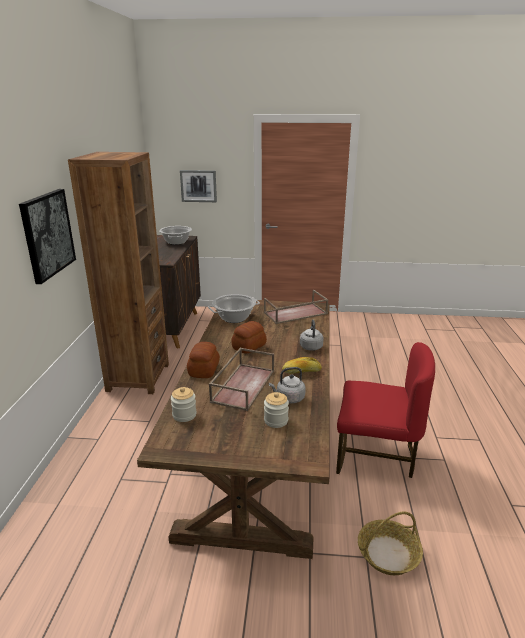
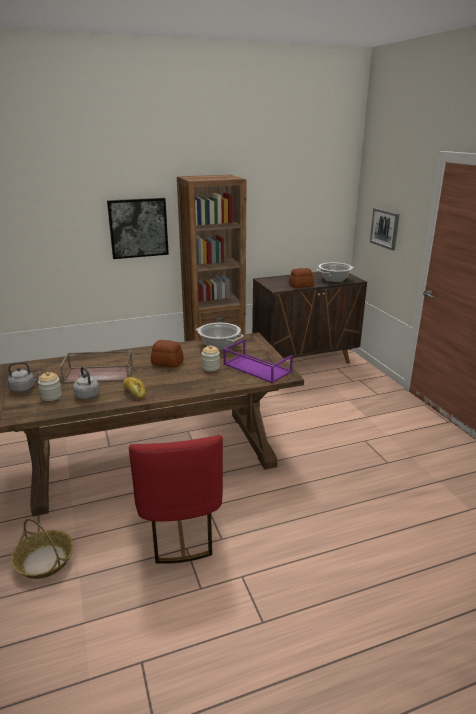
camera: 65 degrees right, 0 degrees up
jar [171,387,196,422] -> jar moved to [202,345,220,371]
bread [187,342,220,378] -> bread moved to [289,268,314,288]
brown tray [264,290,328,324] -> purple tray [223,339,293,383]
grey kettle [300,319,324,351] -> grey kettle moved to [8,362,41,392]

